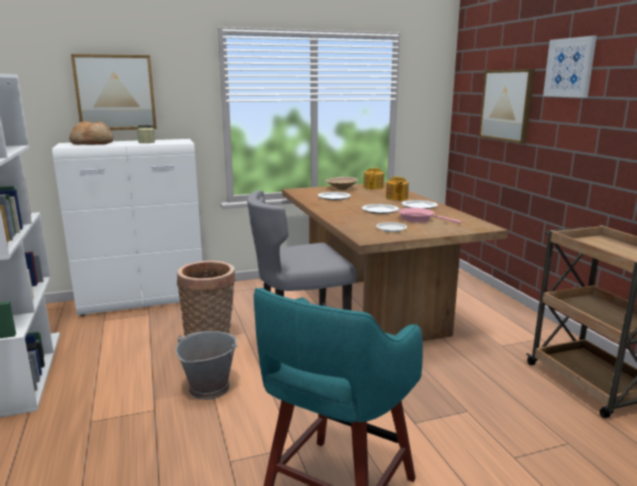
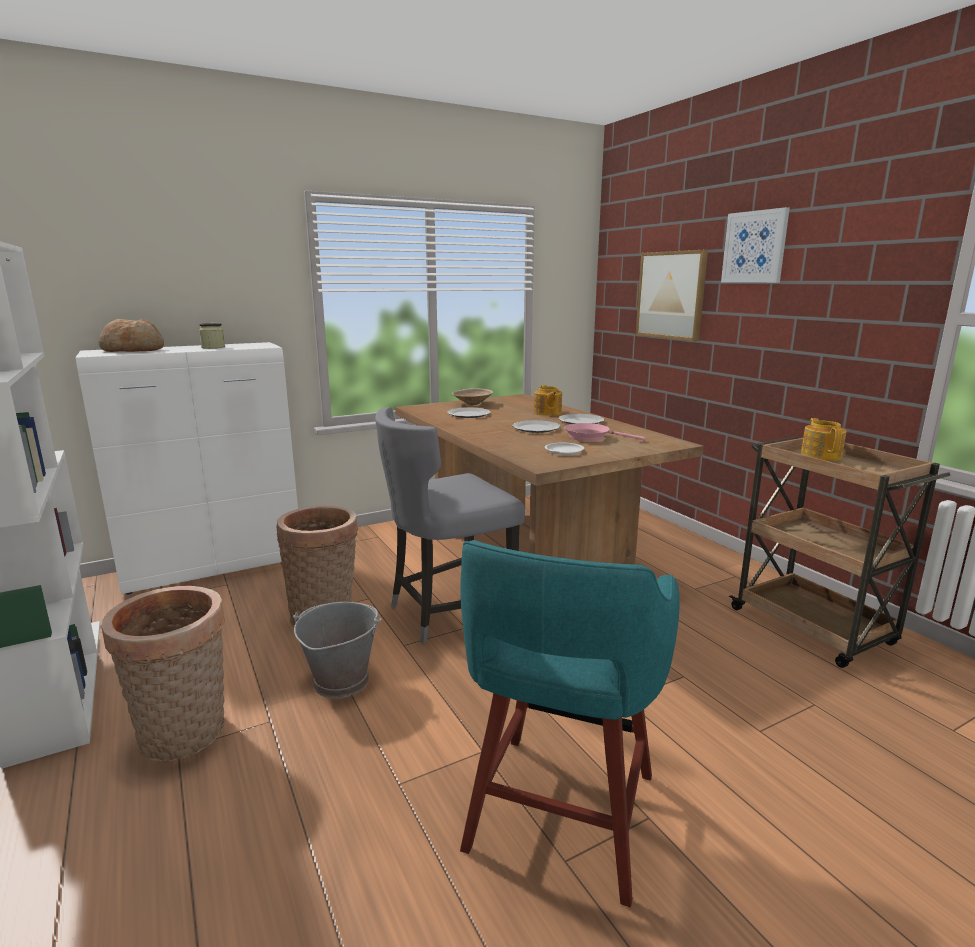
camera: 10 degrees left, 0 degrees up
picture [71,54,157,130] -> none
teapot [363,168,384,189] -> teapot moved to [801,418,847,461]
none -> basket [101,586,225,761]

